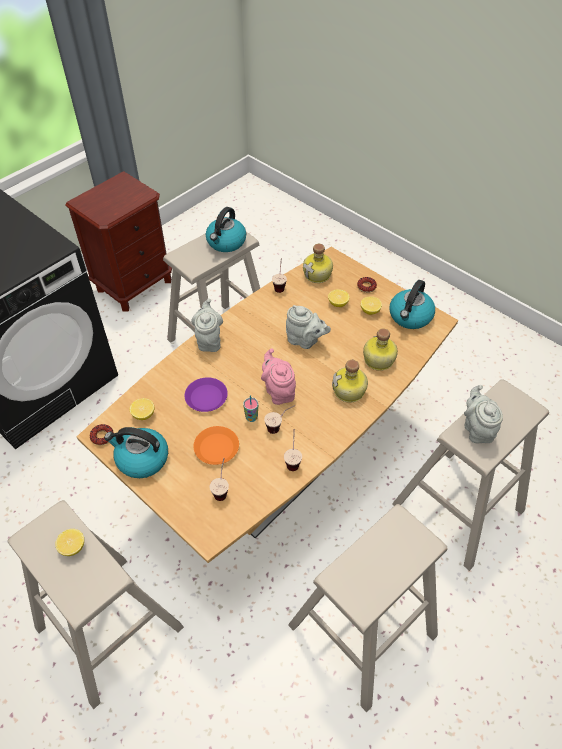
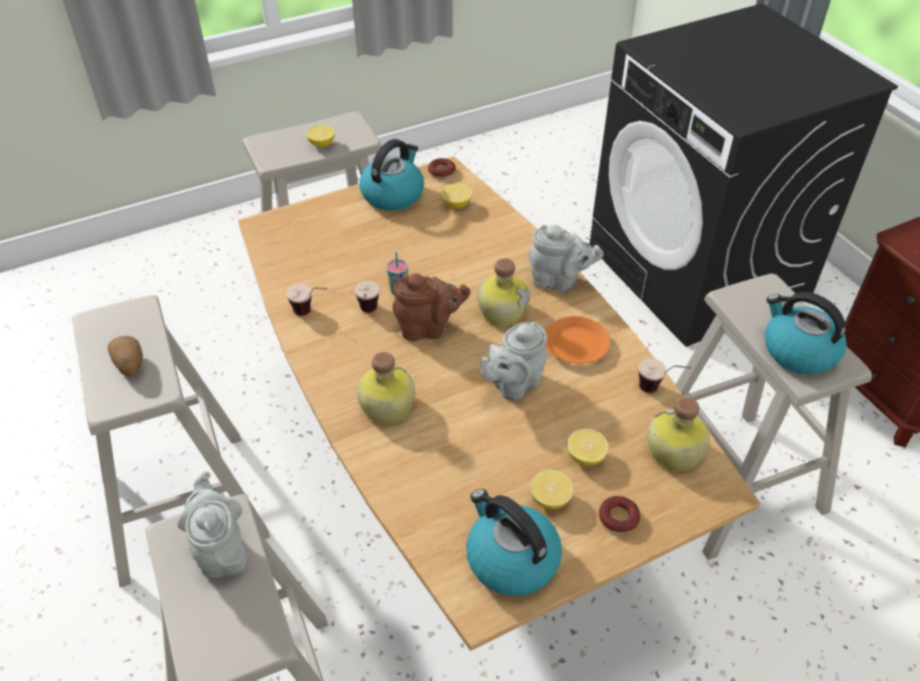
camera: 110 degrees right, 5 degrees down
purple plate [185,377,228,412] -> none
orange plate [193,426,239,465] -> orange plate moved to [545,316,610,364]
cup [210,458,229,501] -> none
pink teapot [261,349,296,405] -> brown teapot [393,273,471,341]
bottle [363,328,398,371] -> bottle moved to [477,258,530,326]
grey teapot [464,385,503,443] -> grey teapot turned 120 degrees counterclockwise [177,471,247,578]
none -> potato [108,336,143,376]

